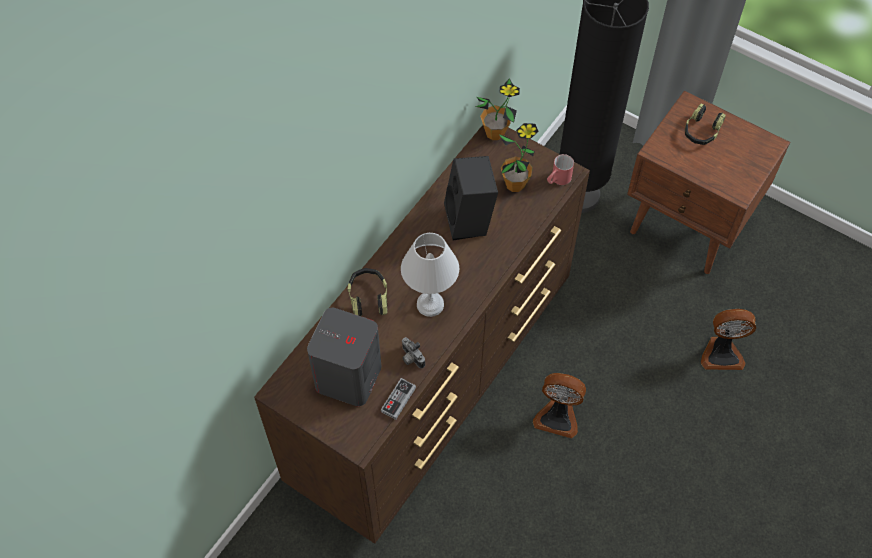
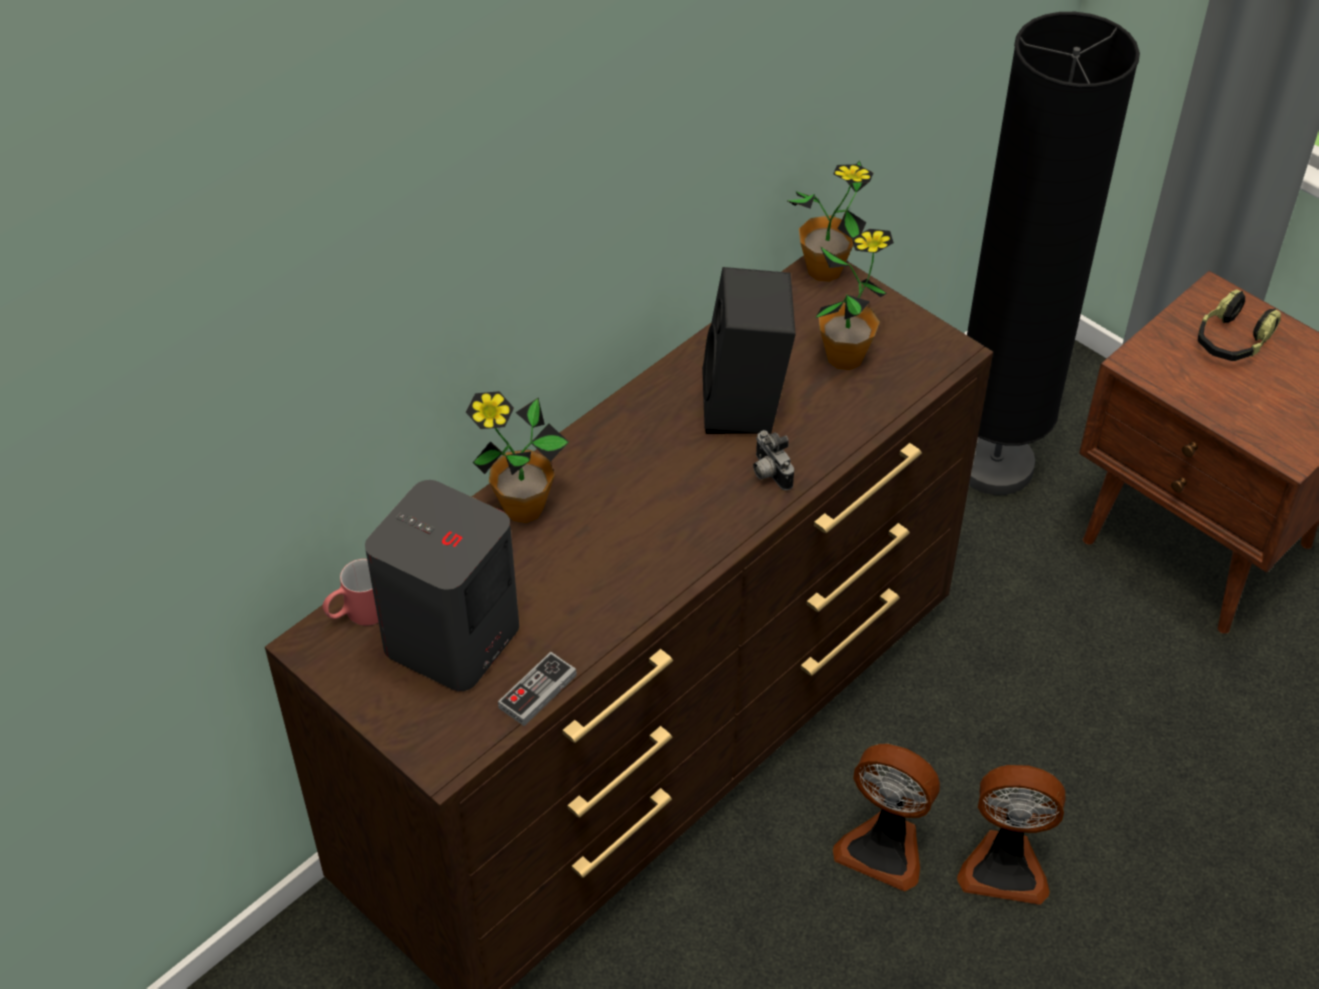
camera: 10 degrees right, 10 degrees down
headphones [348,268,388,317] -> potted plant [466,391,569,523]
white table lamp [401,233,459,317] -> none
camera [402,337,425,368] -> camera moved to [753,430,794,490]
red mug [547,154,574,185] -> red mug moved to [322,559,378,626]
fan [701,309,756,370] -> fan moved to [957,765,1066,905]

